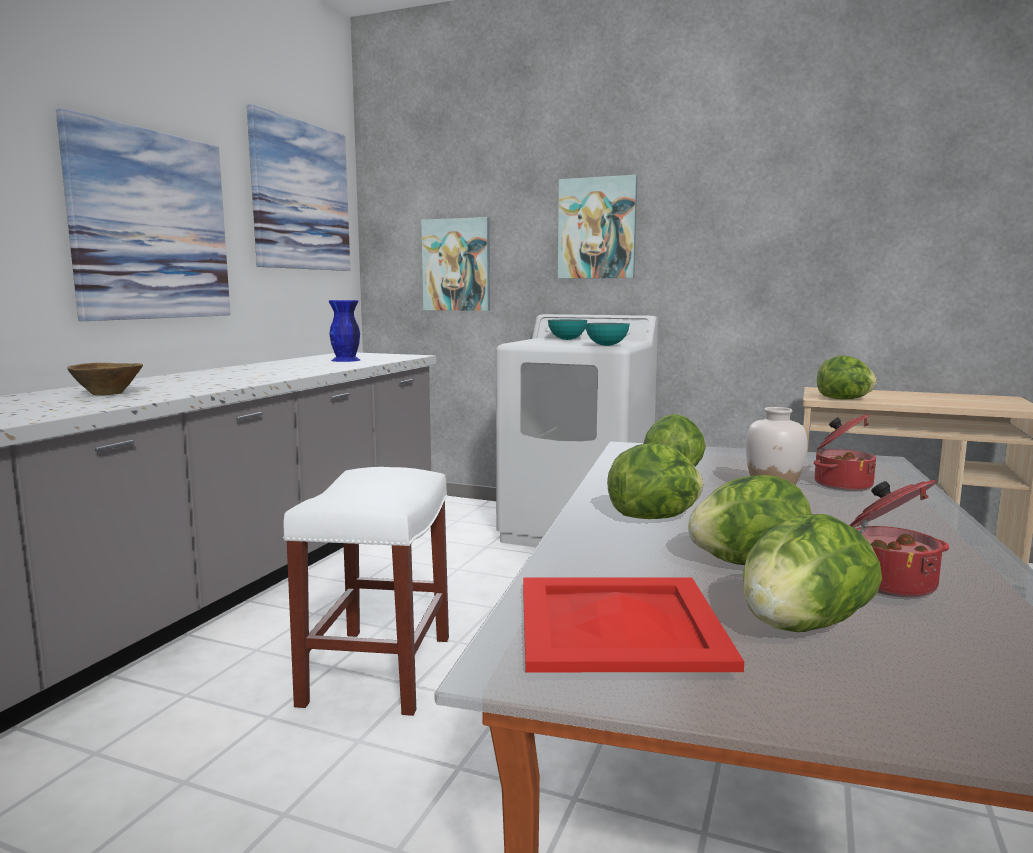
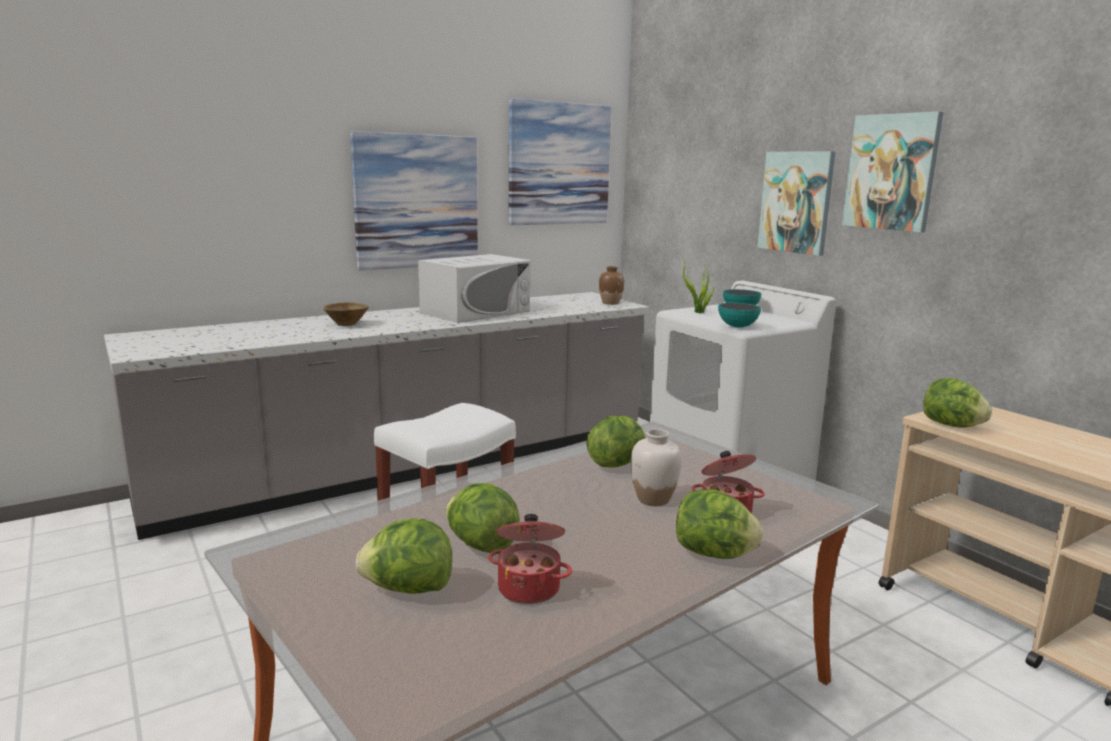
camera: 35 degrees right, 5 degrees up
blue vase [328,300,360,362] -> none
picture [421,217,490,311] -> picture moved to [842,111,943,232]
red tray [523,577,744,672] -> none
lettuce [607,443,703,519] -> lettuce moved to [676,489,764,559]
none -> white microwave [418,254,530,323]
none -> brown vase [599,266,624,305]
none -> potted plant [680,255,715,313]

